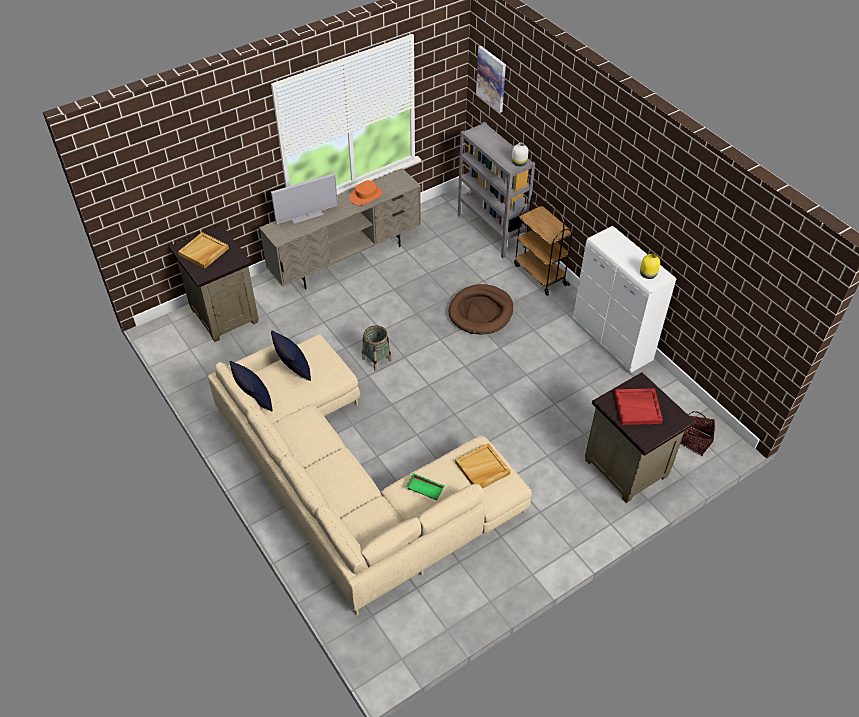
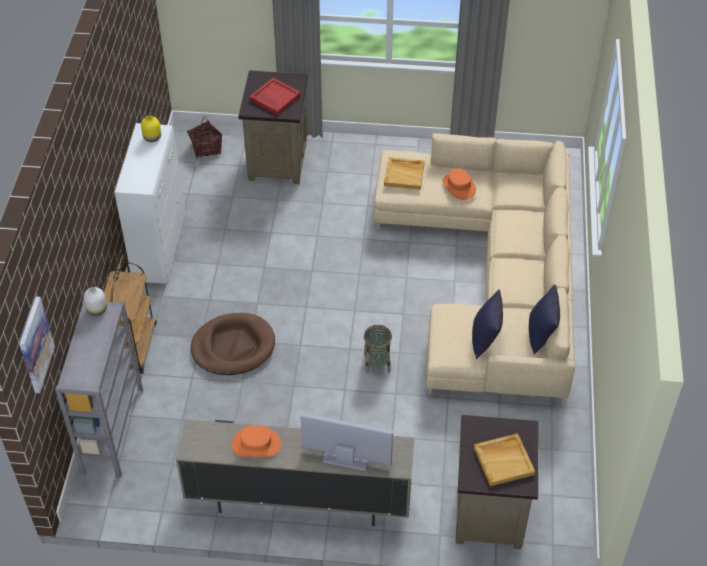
camera: 140 degrees left, 0 degrees up
green tray [406,473,445,500] -> orange hat [443,168,476,200]

